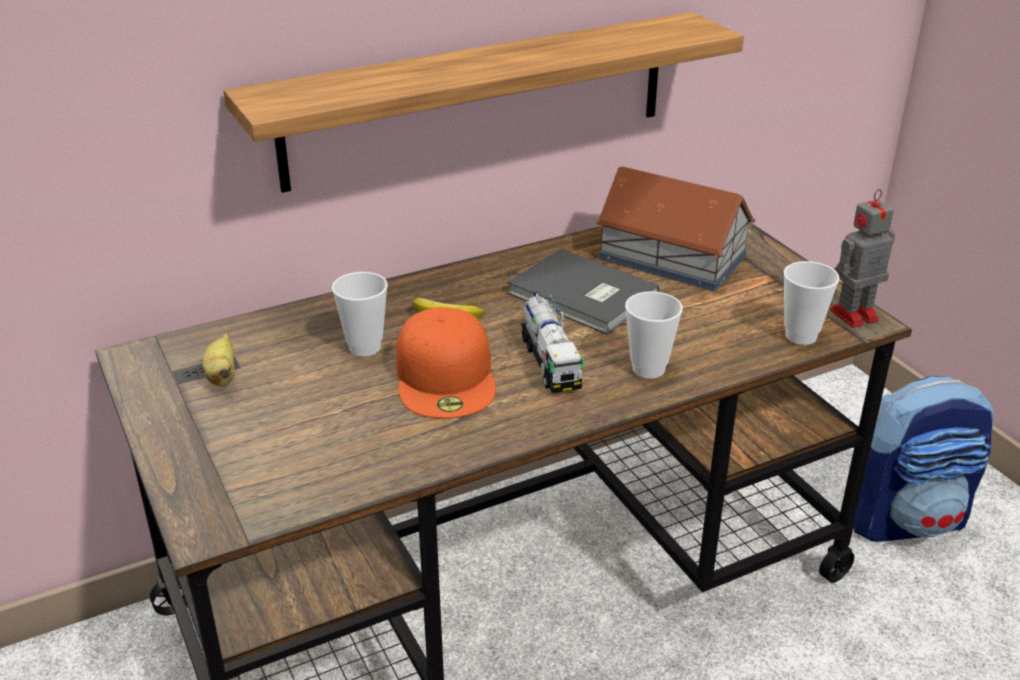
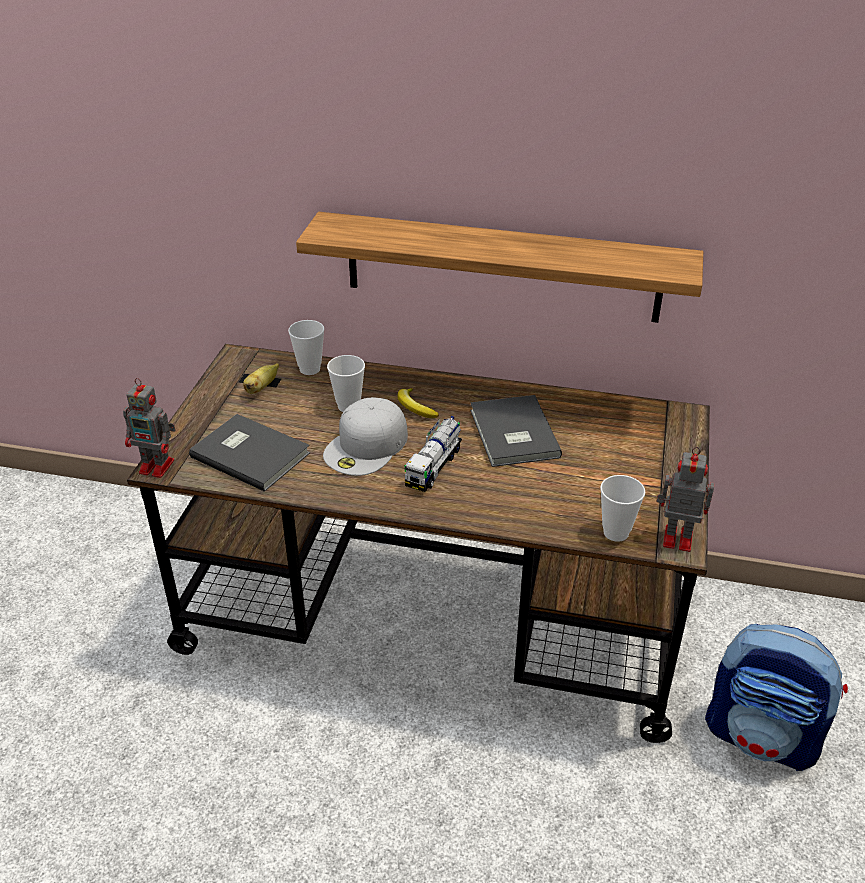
camera: 40 degrees right, 5 degrees up
orange cap [396,307,496,419] -> white cap [323,397,408,476]
toy house [596,166,756,291] -> none
cup [625,291,683,379] -> cup moved to [288,320,325,375]
none -> toy robot [123,378,176,478]
none -> grey book [189,414,310,492]

